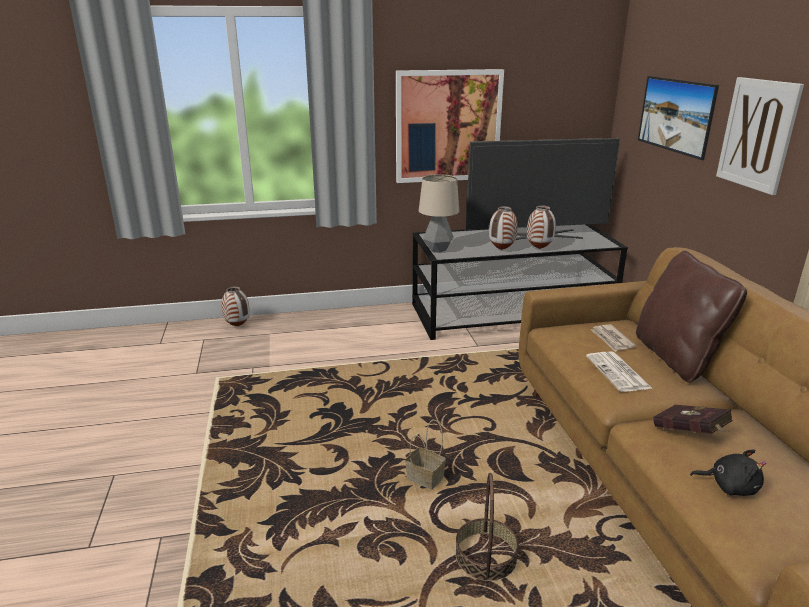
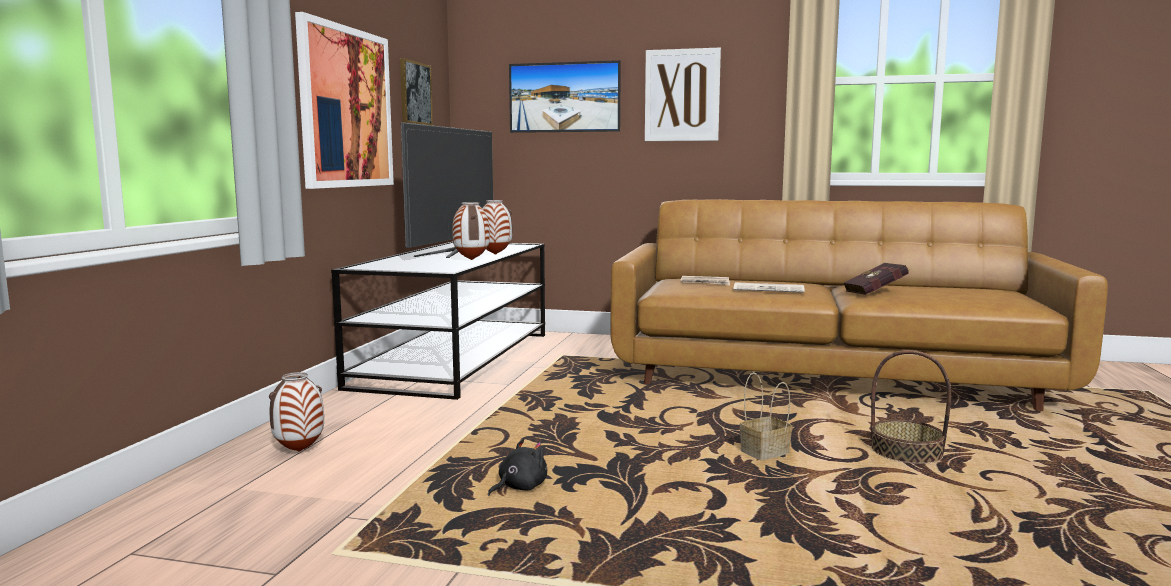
camera: 65 degrees left, 15 degrees down
vase [221,286,250,326] -> vase moved to [269,372,324,452]
table lamp [419,174,459,252] -> none
brown pillow [636,251,747,383] -> none
black plush toy [690,449,767,496] -> black plush toy moved to [488,439,547,496]
none -> picture [400,58,433,126]

